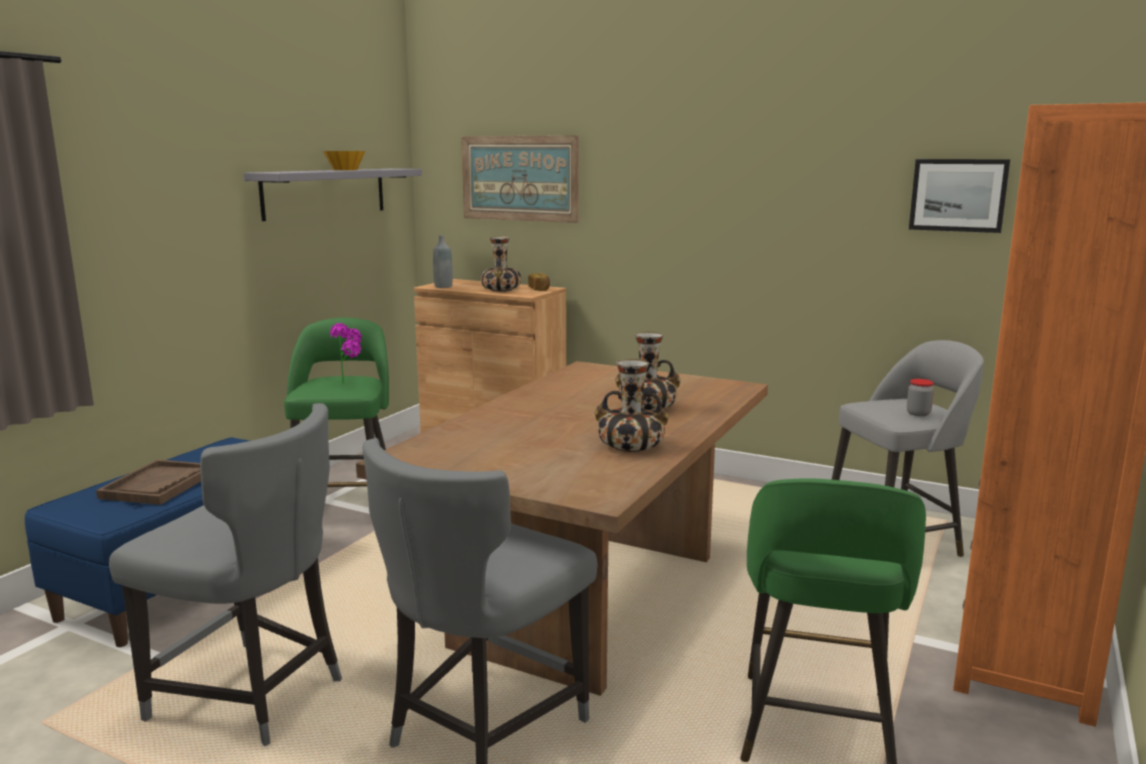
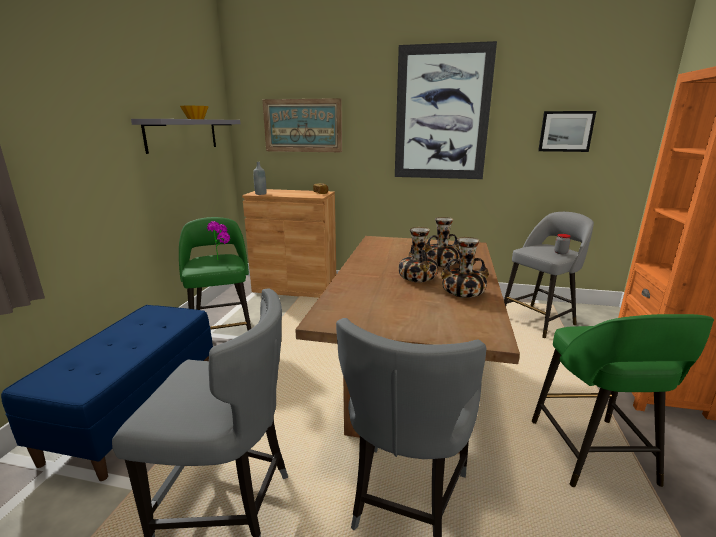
camera: 15 degrees left, 5 degrees up
brown tray [96,459,201,505] -> none
vase [481,237,521,292] -> vase moved to [398,227,438,283]
none -> picture [395,41,497,179]

